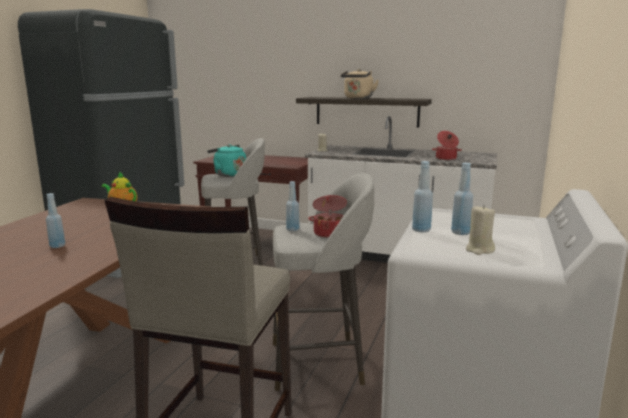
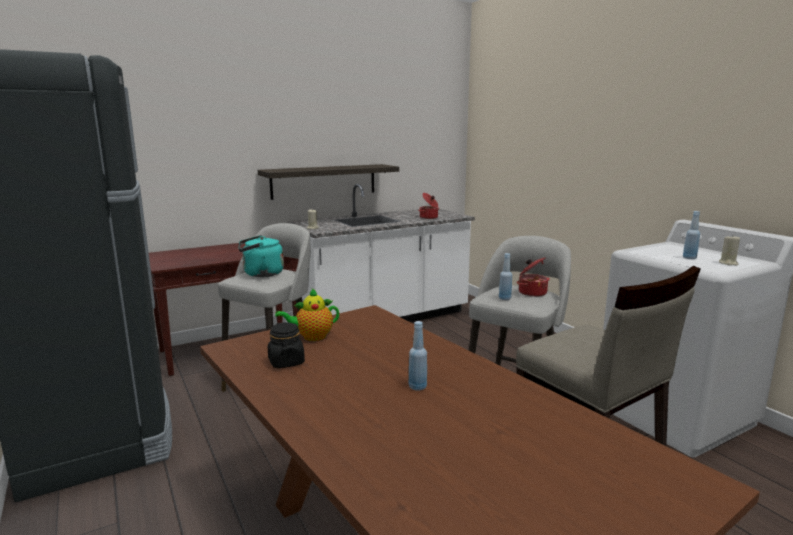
camera: 50 degrees left, 0 degrees up
beige kettle [341,69,379,99] -> none
blue bottle [412,161,433,232] -> none
none -> black jar [268,322,305,368]

